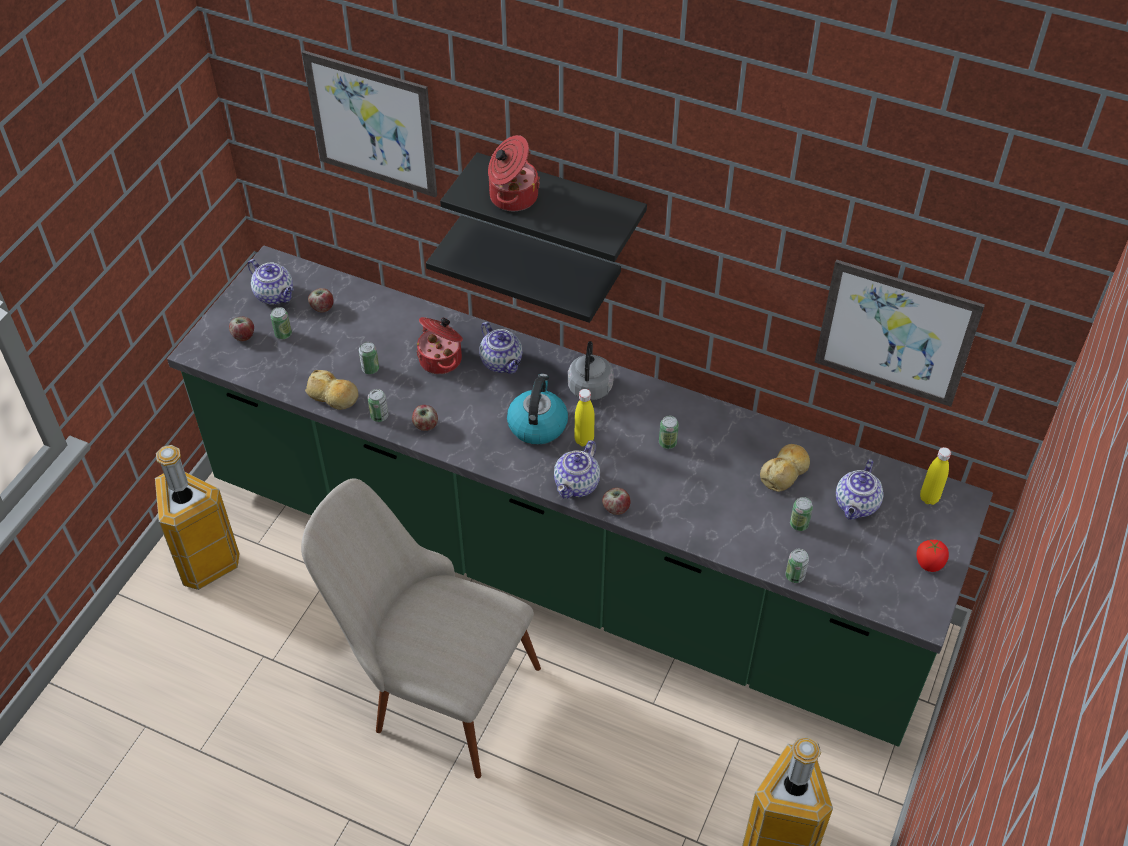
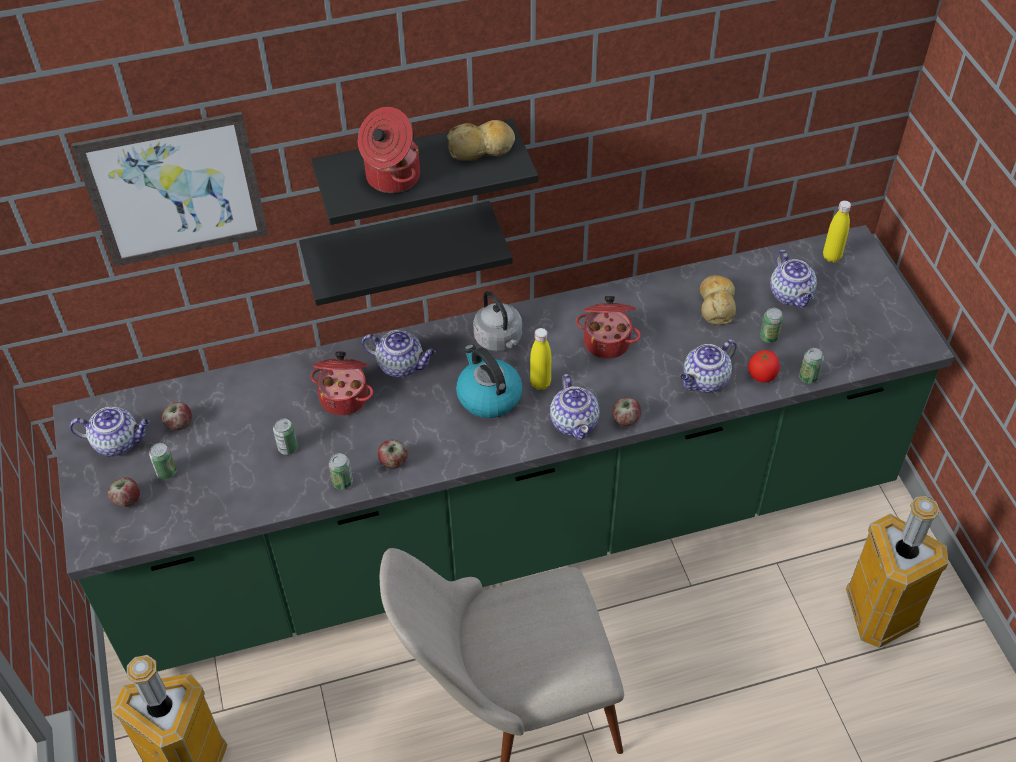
camera: 40 degrees left, 0 degrees up
bread [305,370,359,410] -> bread moved to [447,120,515,161]
can [659,416,679,449] -> cooking pot [576,296,641,359]
picture [815,259,985,407] -> none
tomato [917,539,949,572] -> tomato moved to [748,350,780,383]
none -> teapot [680,339,736,393]

